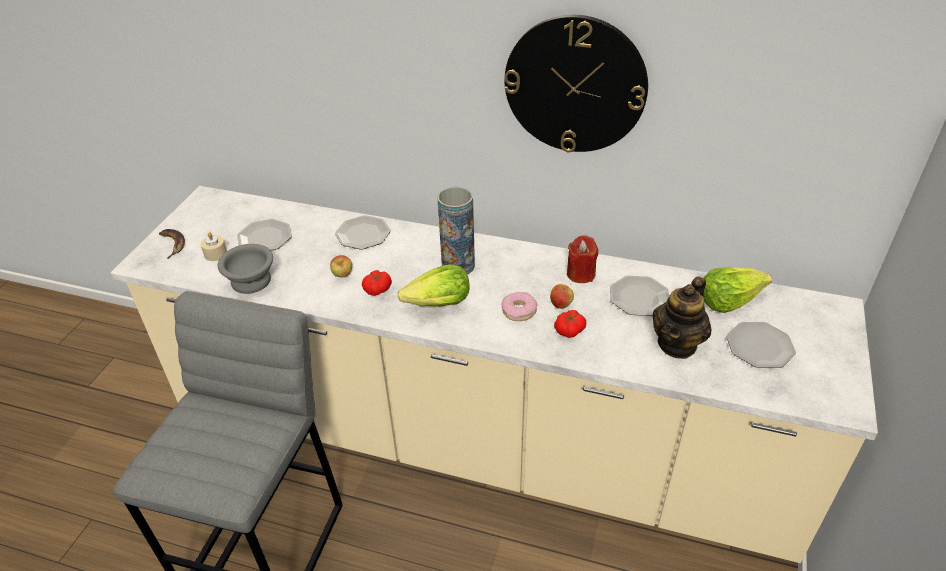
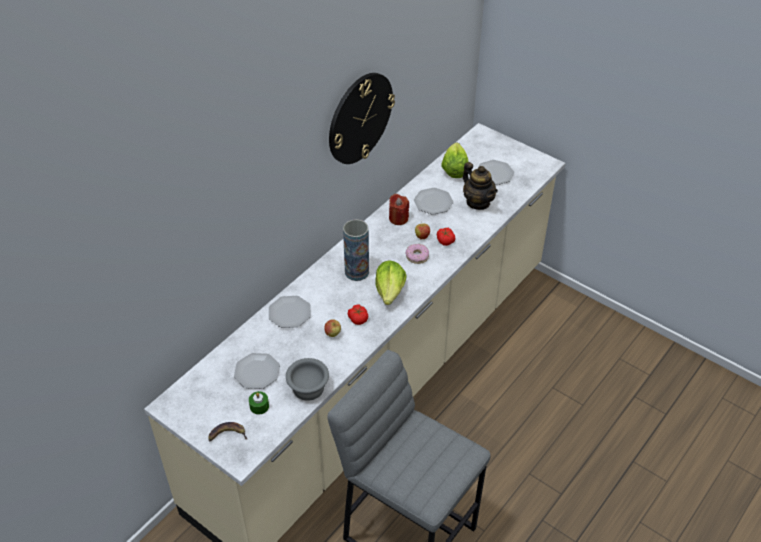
camera: 70 degrees left, 5 degrees up
beige candle [201,232,227,261] -> green candle [249,391,269,415]

